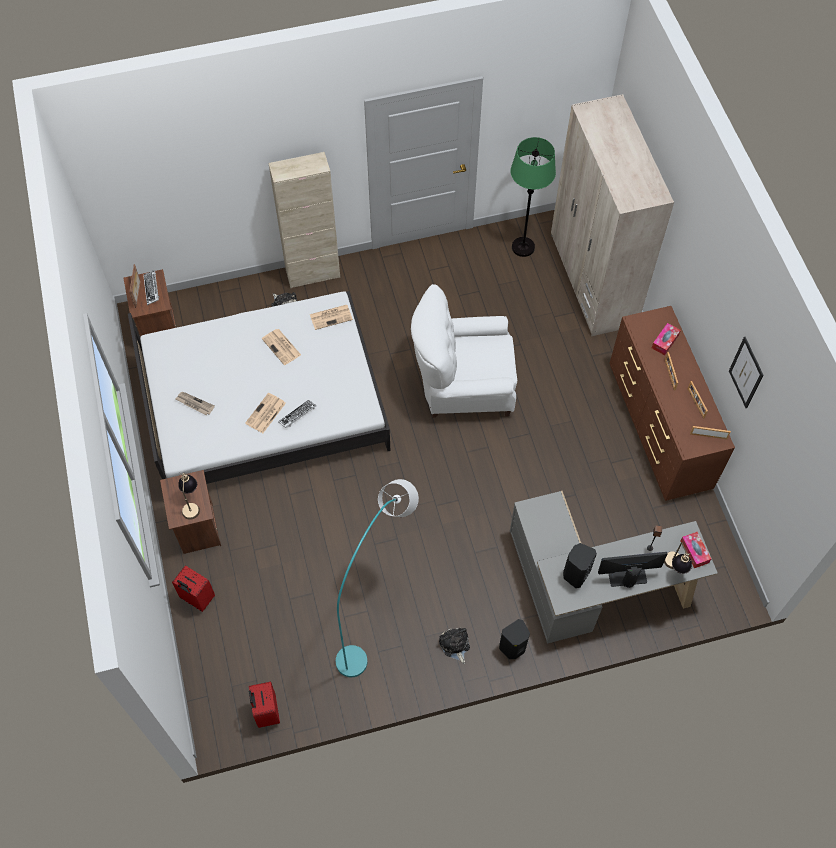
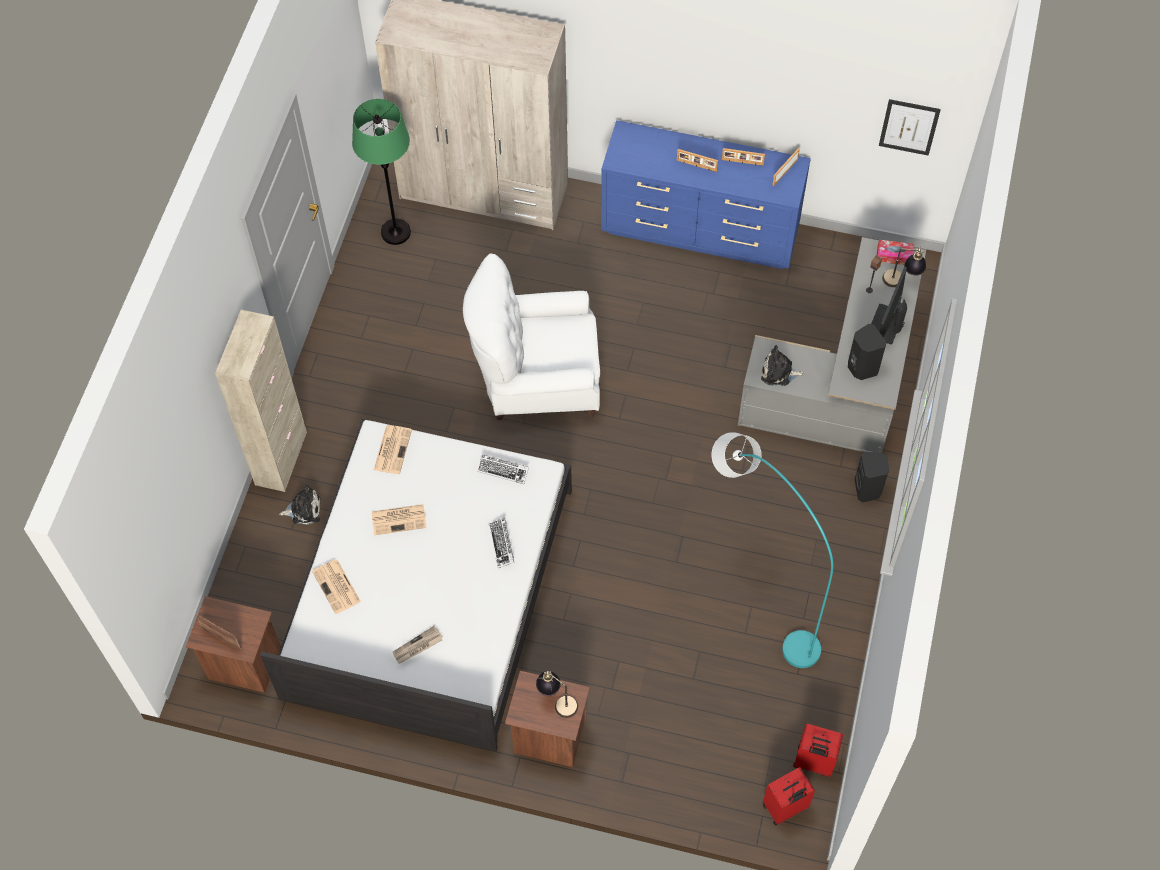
camera: 60 degrees left, 0 degrees up
keyboard [143,270,159,305] -> keyboard moved to [477,454,529,484]
red suitcase [172,566,215,612] -> red suitcase moved to [763,767,815,826]
newspaper [245,393,286,433] -> newspaper moved to [312,560,361,614]
white armchair [411,284,517,418] -> white armchair turned 60 degrees clockwise [463,254,600,420]
plush toy [439,628,470,664] -> plush toy moved to [761,345,805,386]
brown dresser [609,306,735,501] -> blue dresser [601,120,811,269]
tissue box [652,323,681,355] -> none
picture [729,337,763,408] -> picture moved to [879,99,941,156]

